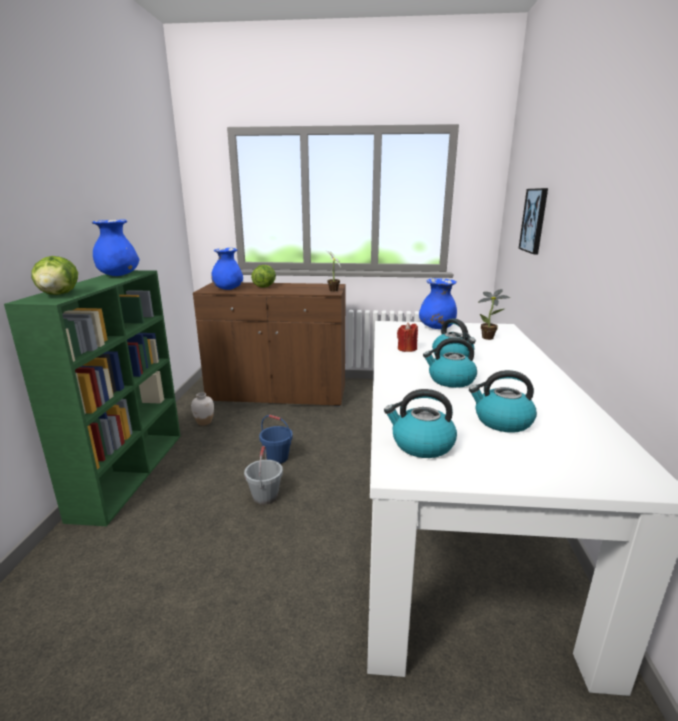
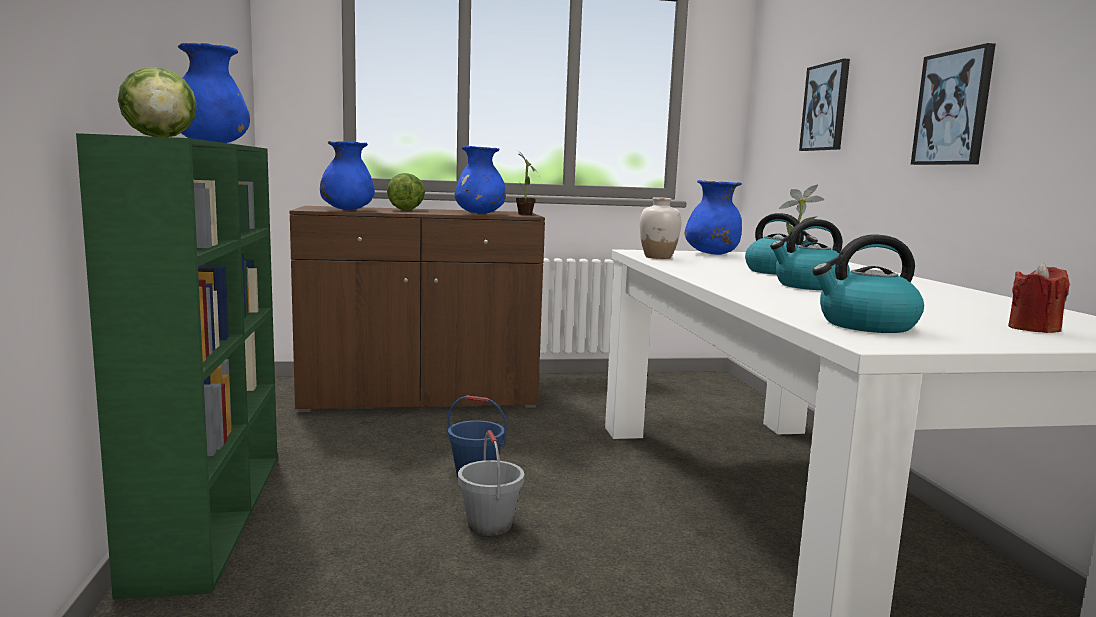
camera: 15 degrees left, 10 degrees down
white vase [191,392,214,426] -> white vase moved to [640,197,681,259]
red candle [397,322,418,352] -> red candle moved to [1008,263,1070,333]
kettle [469,370,537,433] -> none
none -> blue vase [455,146,506,214]
none -> picture [911,43,996,165]

